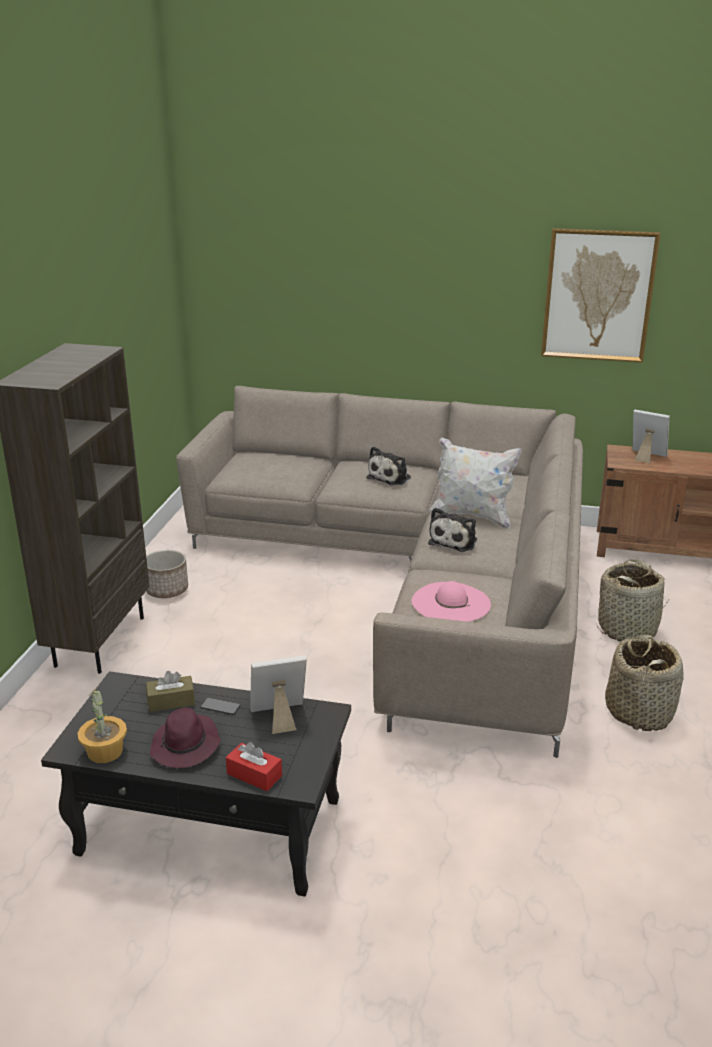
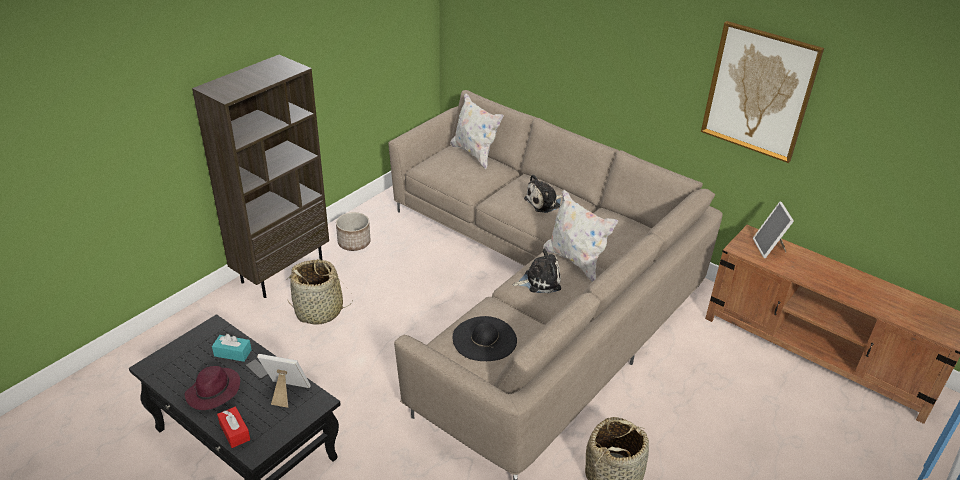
camera: 25 degrees right, 10 degrees up
potted plant [78,686,127,763] -> none
brown tissue box [146,671,195,712] -> turquoise tissue box [212,334,252,362]
pink hat [412,581,491,622] -> black hat [453,316,517,361]
plush toy [428,508,477,552] -> plush toy turned 150 degrees counterclockwise [513,249,561,294]
basket [597,559,669,642] -> basket moved to [287,259,353,324]
picture frame [633,410,670,463] -> picture frame turned 150 degrees counterclockwise [753,202,794,258]
none -> white pillow [450,93,504,170]

